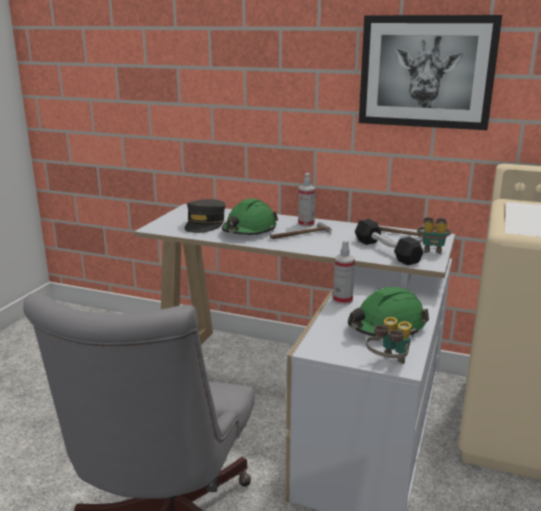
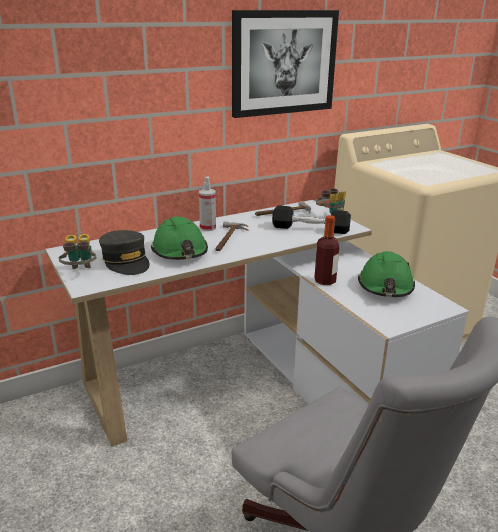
camera: 50 degrees left, 5 degrees up
spray bottle [333,241,355,305] -> bottle [315,215,339,285]
binoculars [366,317,412,364] -> binoculars moved to [59,234,96,269]

